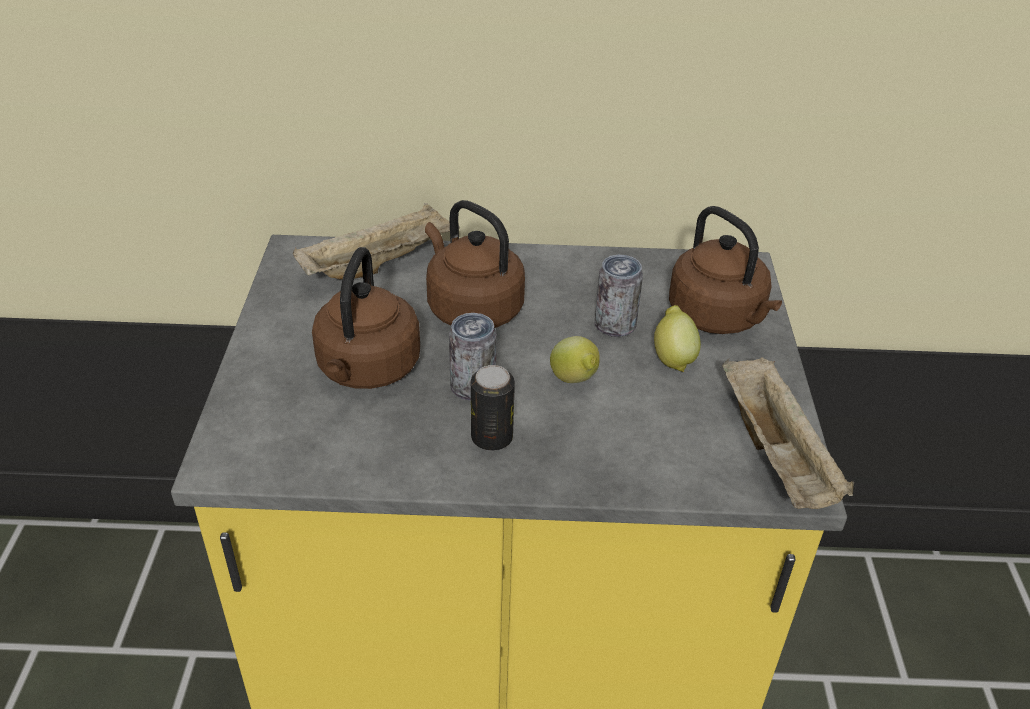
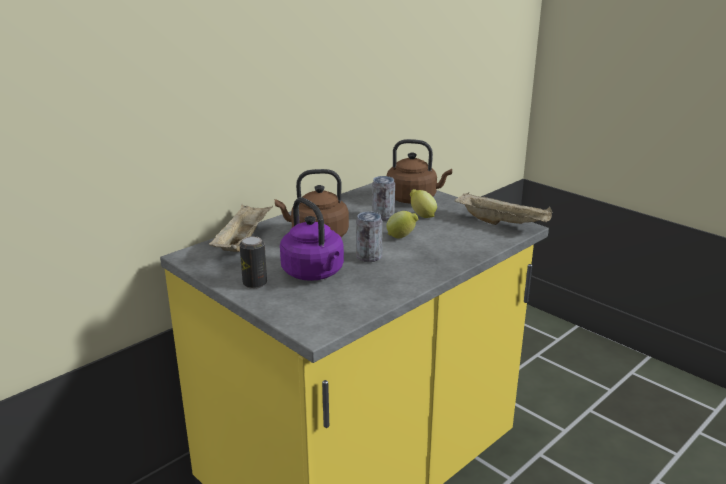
camera: 45 degrees left, 15 degrees down
brown kettle [312,247,420,389] -> purple kettle [280,198,344,281]
can [471,365,515,451] -> can moved to [240,236,267,289]

